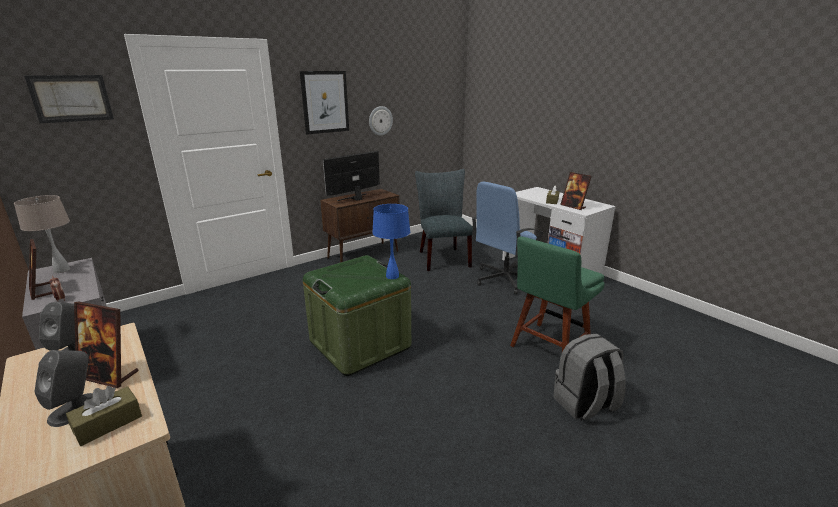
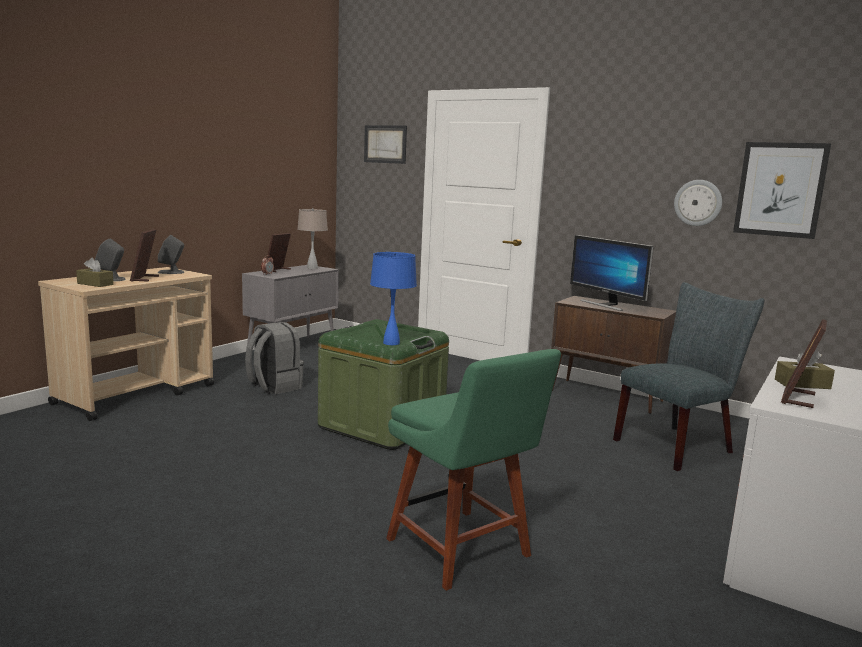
camera: 70 degrees right, 10 degrees down
picture [300,71,349,134] -> picture moved to [733,142,831,239]
monitor [323,151,380,201] -> monitor turned 150 degrees counterclockwise [570,235,654,311]
blue office chair [472,181,544,294] -> none
green chair [510,236,605,352] -> green chair turned 150 degrees counterclockwise [386,349,561,591]
grey backpack [553,334,626,421] -> grey backpack moved to [245,322,304,394]

